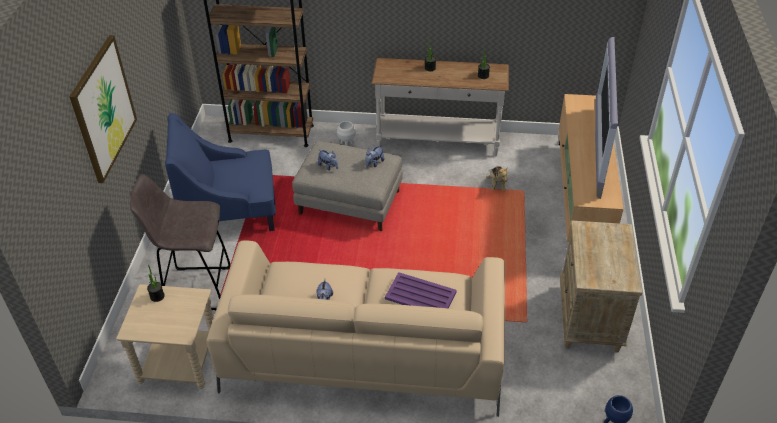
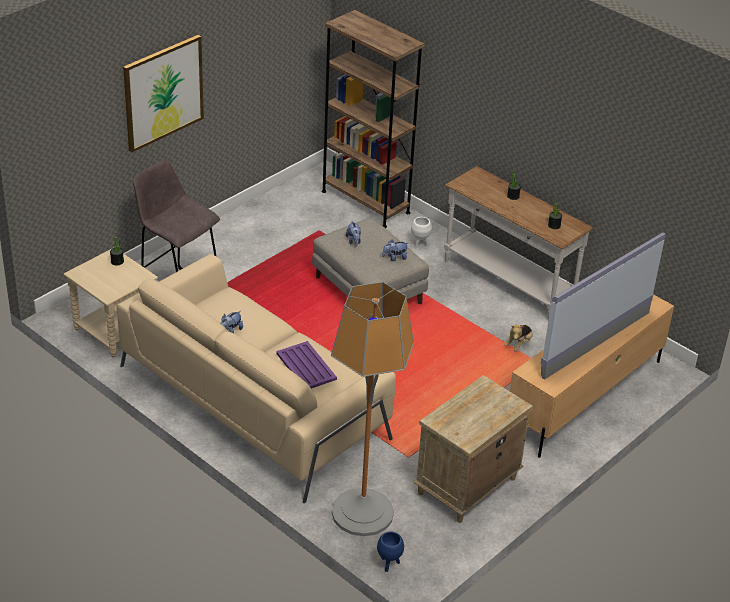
camera: 35 degrees right, 5 degrees down
blue armchair [165,113,276,231] -> none
none -> floor lamp [331,282,414,536]

